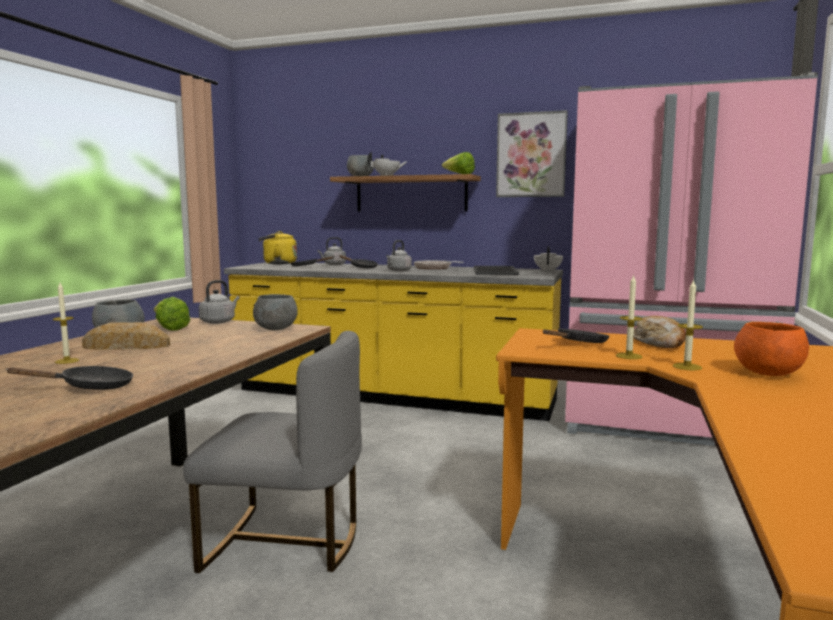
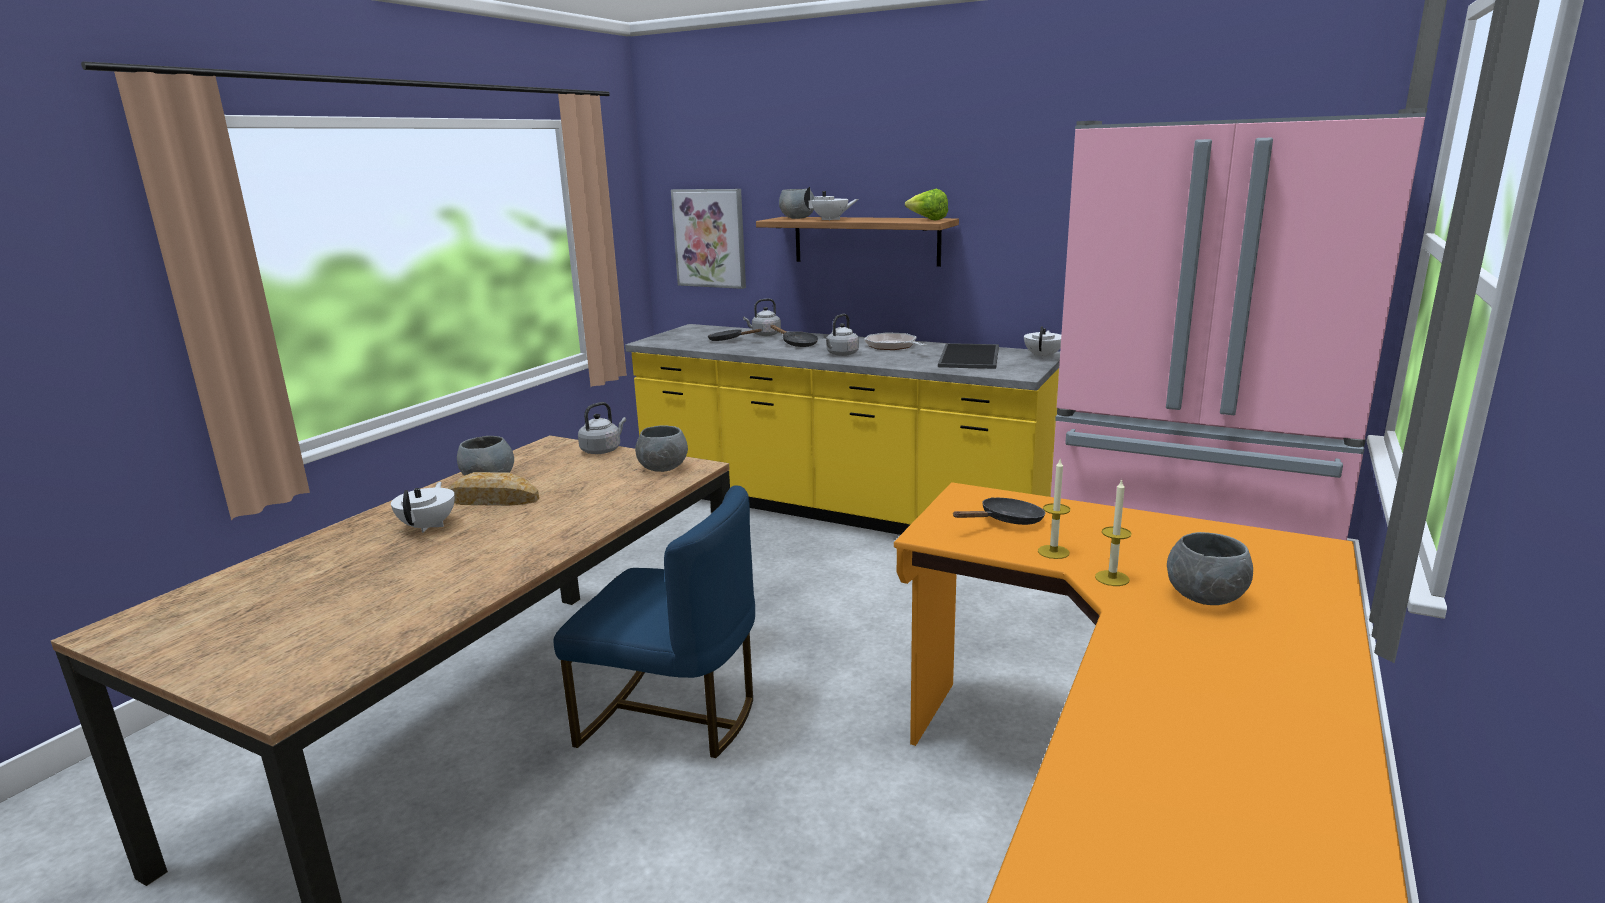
camera: 10 degrees right, 10 degrees up
black frying pan [5,366,133,390] -> none
candle [53,283,79,364] -> white teapot [391,482,455,533]
lettuce [154,297,190,330] -> none
grey chair [183,331,362,573] -> blue chair [553,485,755,758]
yellow kettle [258,231,297,264] -> none
picture [496,110,568,197] -> picture moved to [671,189,746,289]
bread [634,316,686,348] -> none
orange bowl [734,322,809,376] -> grey bowl [1167,532,1253,605]

